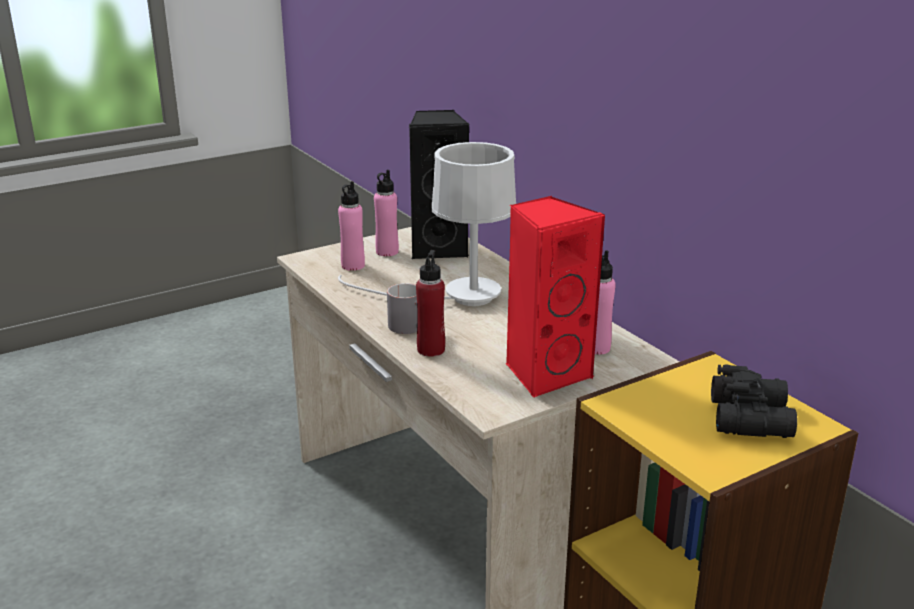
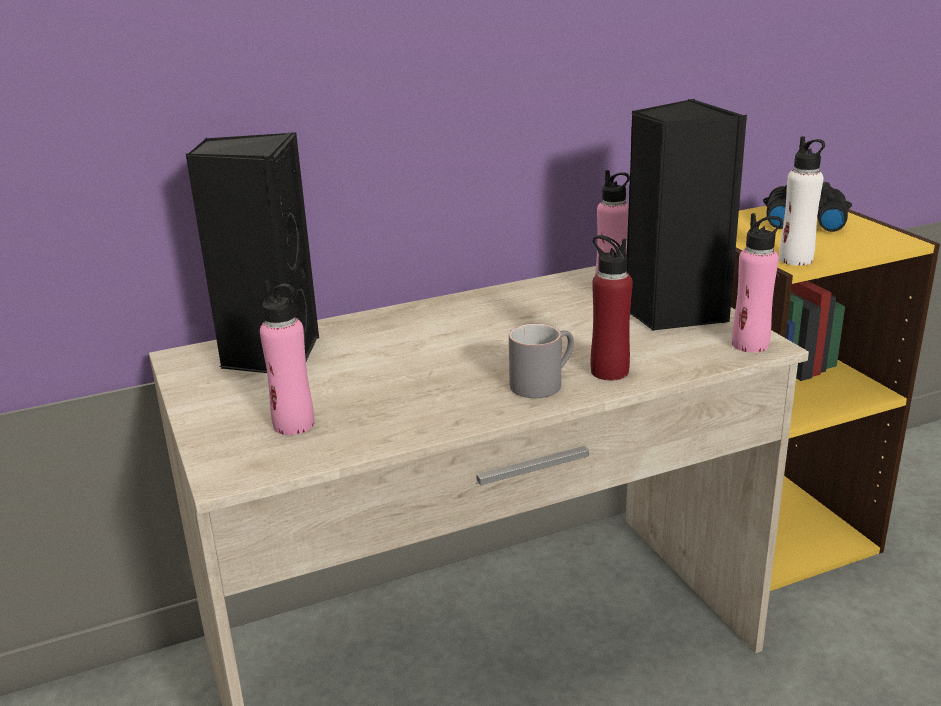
camera: 80 degrees left, 0 degrees up
white table lamp [338,142,516,306] -> none
pink bottle [374,170,399,256] -> pink bottle moved to [732,213,783,353]
red speaker [506,196,605,398] -> black speaker [627,99,748,331]
none -> white bottle [779,136,825,266]

